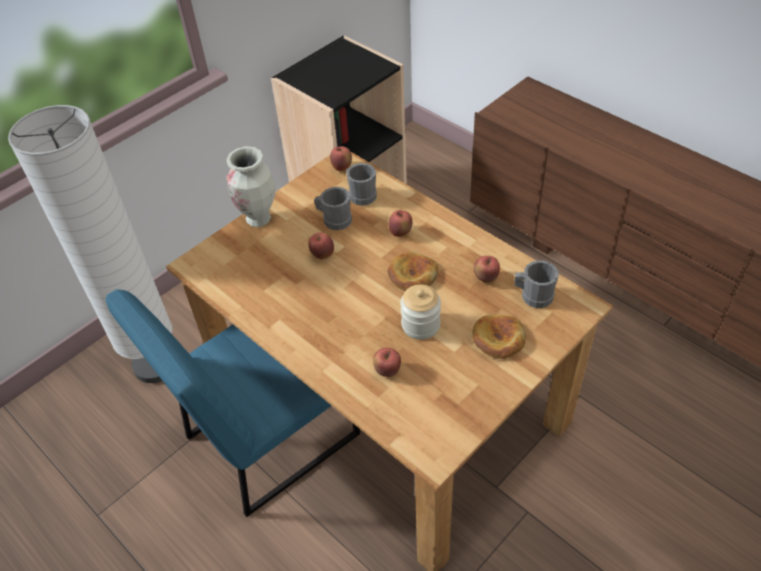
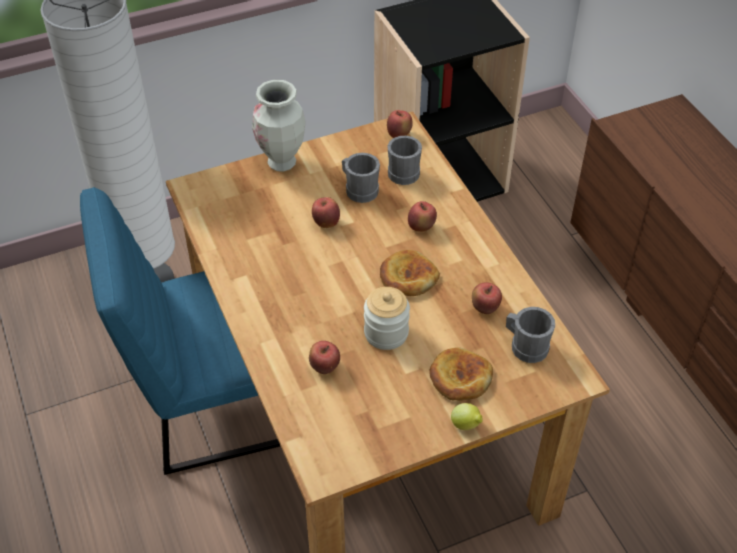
camera: 20 degrees right, 0 degrees up
none -> lemon [451,403,483,430]

